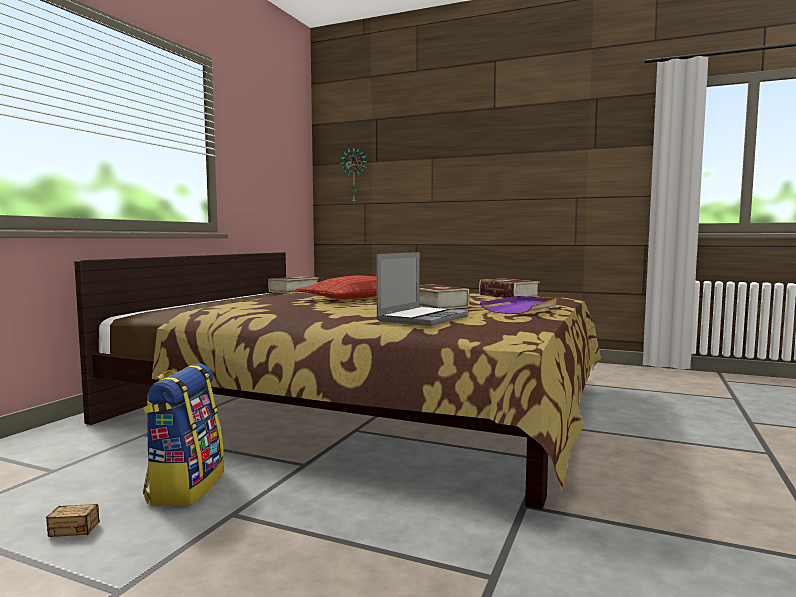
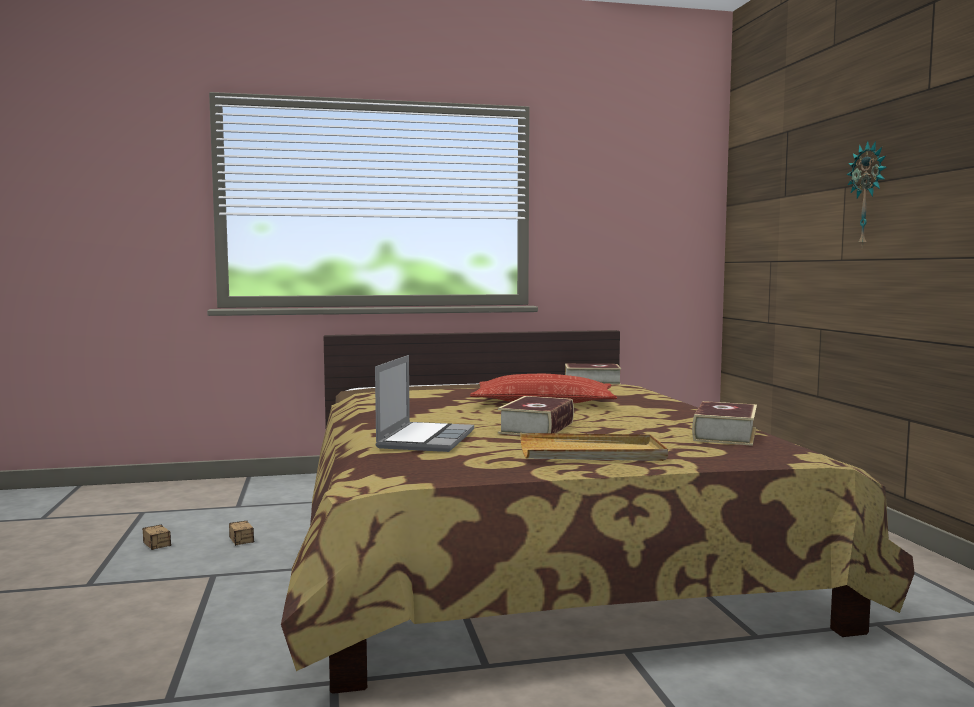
camera: 55 degrees right, 0 degrees up
backpack [143,364,224,506] -> storage box [229,505,261,546]
wall clock [340,148,367,203] -> wall clock moved to [847,141,887,247]
laptop [376,252,469,326] -> laptop turned 75 degrees counterclockwise [375,355,474,452]
purple tray [480,296,557,314] -> beige tray [520,433,668,461]

